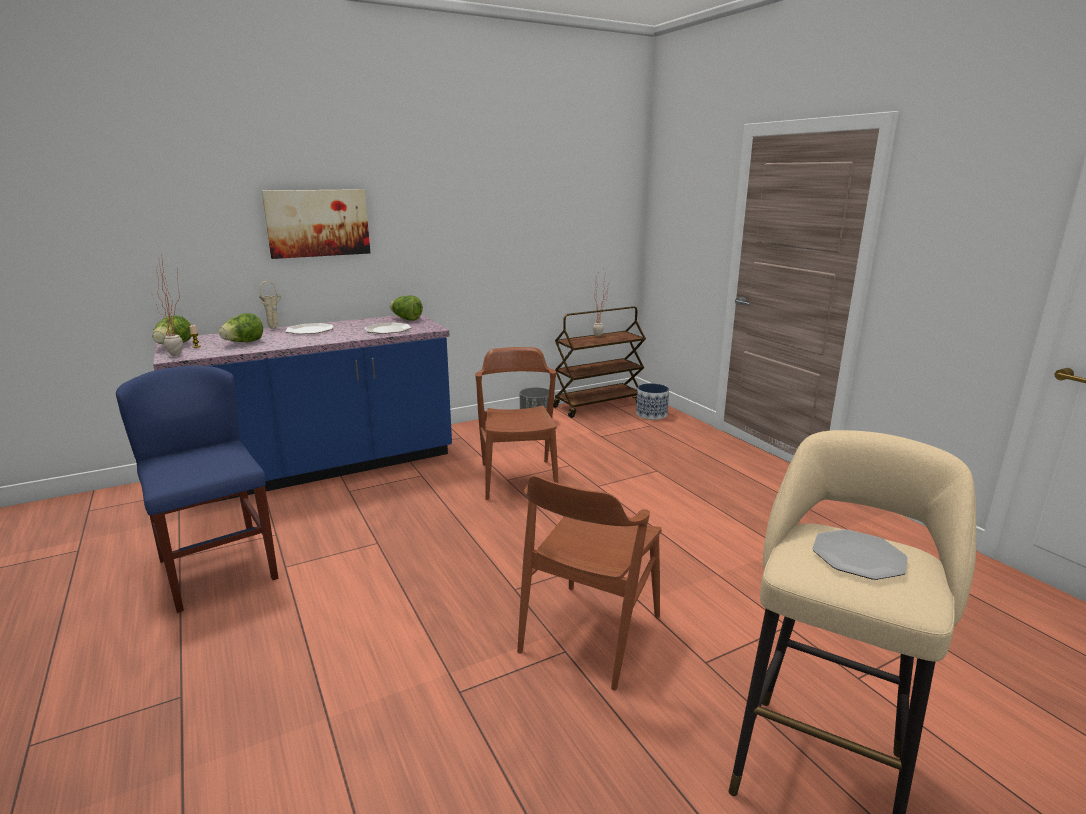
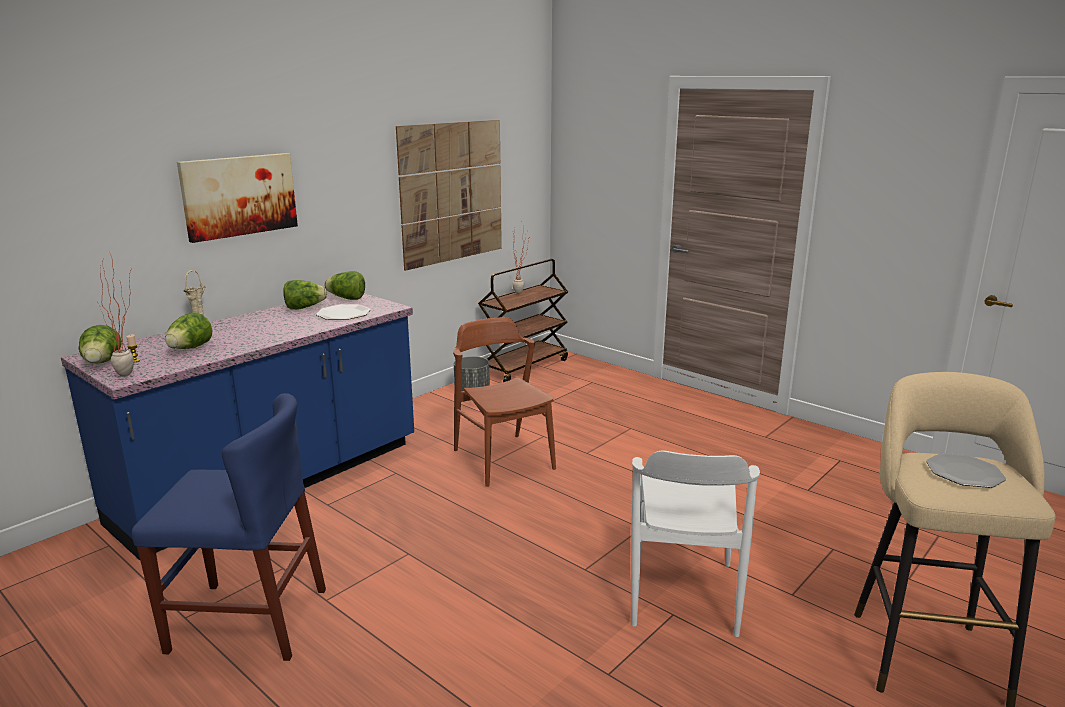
camera: 20 degrees left, 0 degrees up
blue chair [116,366,278,613] -> blue chair turned 150 degrees clockwise [132,393,326,661]
plate [286,323,333,334] -> none
brown chair [517,476,662,691] -> white chair [631,450,760,637]
planter [636,383,669,420] -> none
none -> lettuce [283,280,327,310]
none -> picture [396,120,502,271]

